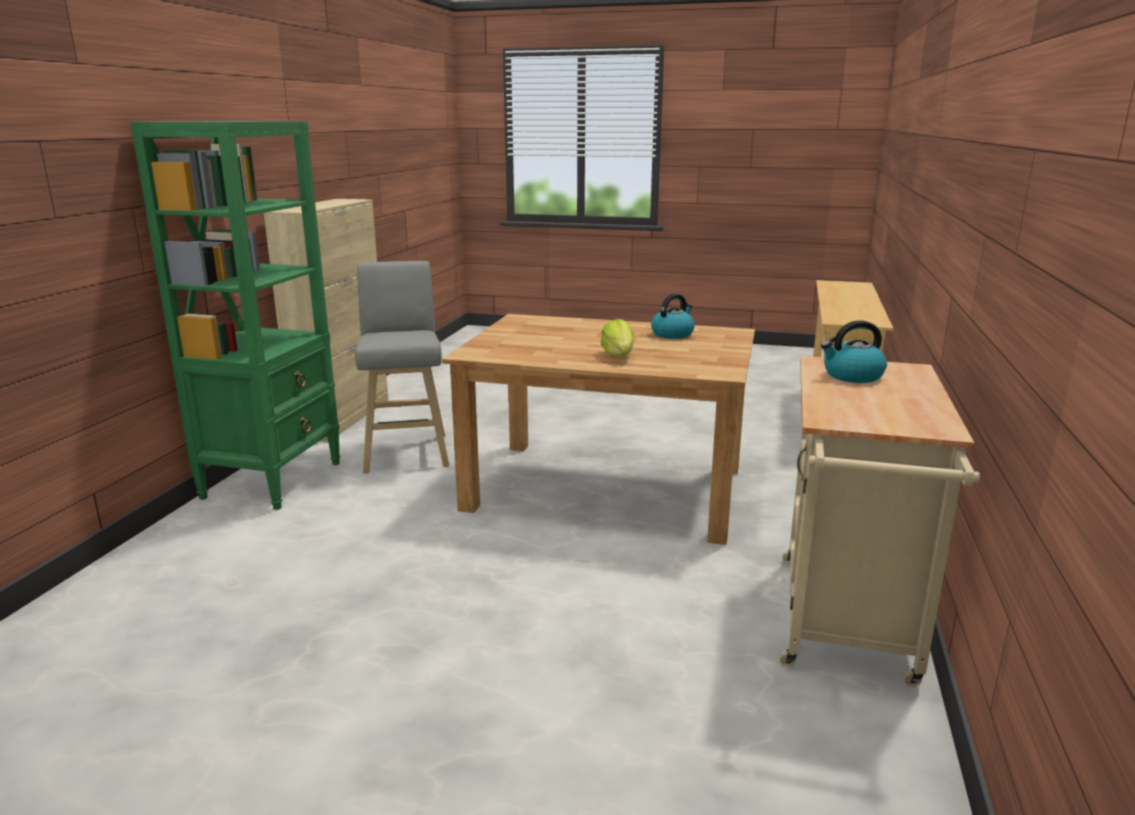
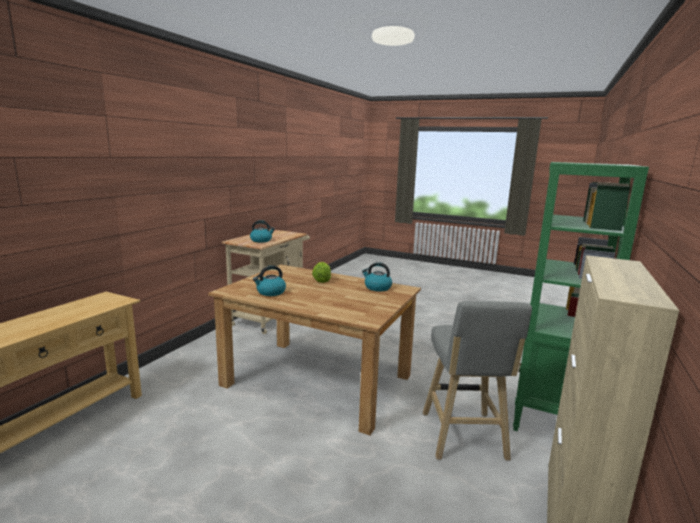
camera: 170 degrees left, 5 degrees down
none -> kettle [362,262,392,291]

